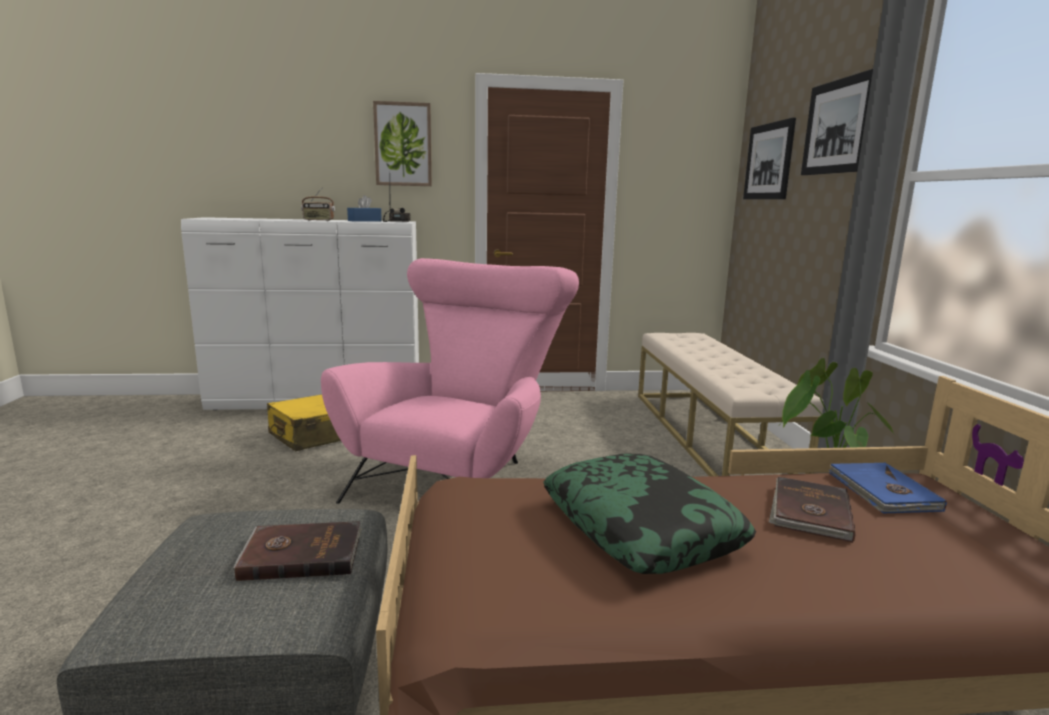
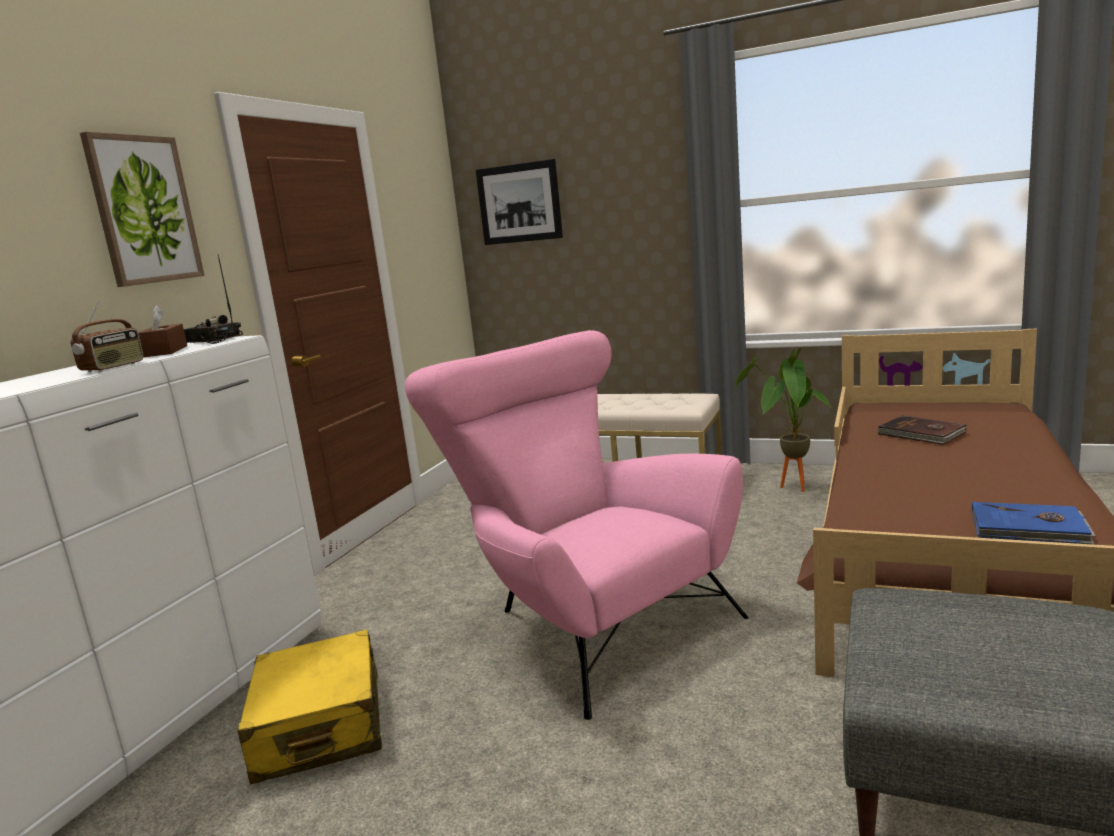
camera: 60 degrees left, 0 degrees up
brown book [233,521,362,581] -> none
blue tissue box [347,195,382,222] -> brown tissue box [138,305,187,357]
pillow [543,454,756,574] -> none
picture [801,69,873,175] -> none
blue book [829,462,947,514] -> blue book moved to [972,502,1096,544]

